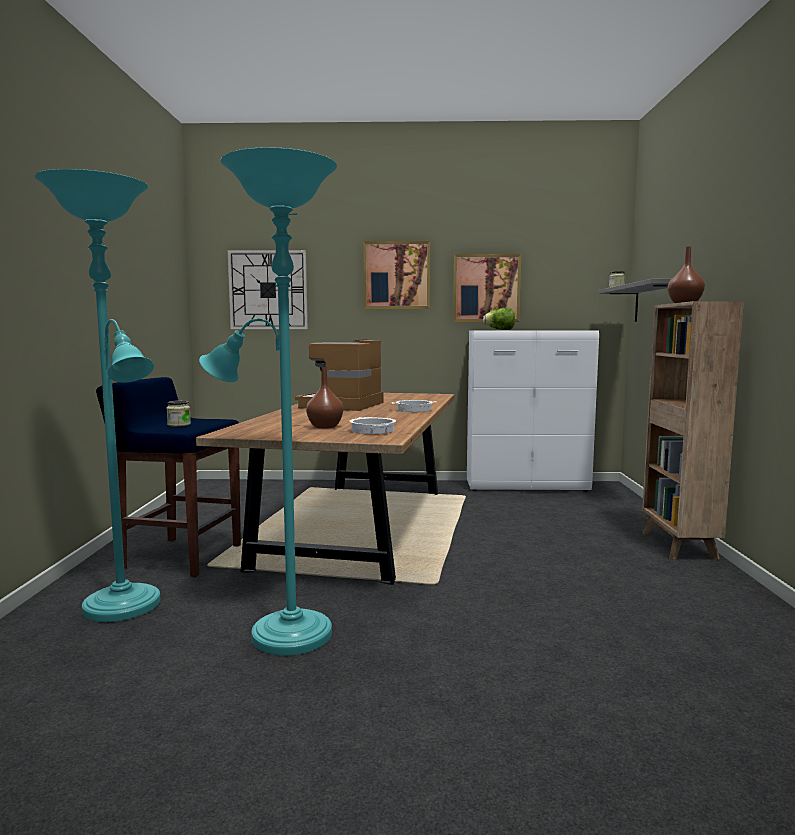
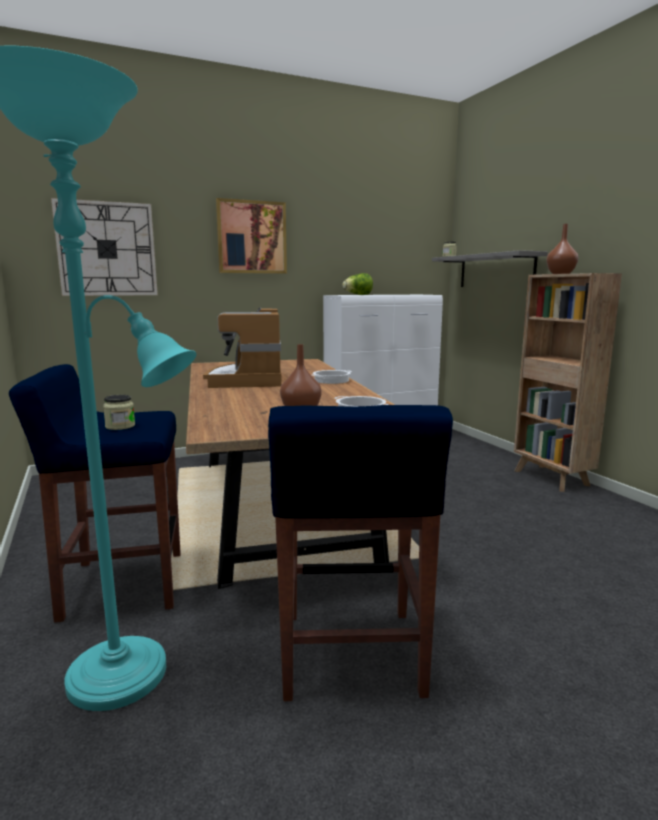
camera: 25 degrees left, 5 degrees up
turquoise floor lamp [199,147,337,656] -> blue stool [268,405,453,701]
picture [453,254,521,322] -> none

